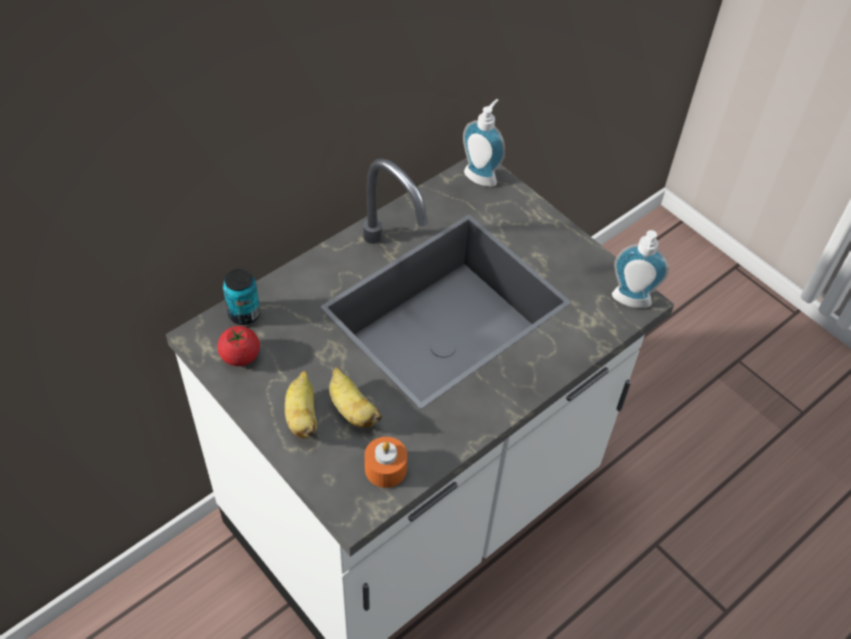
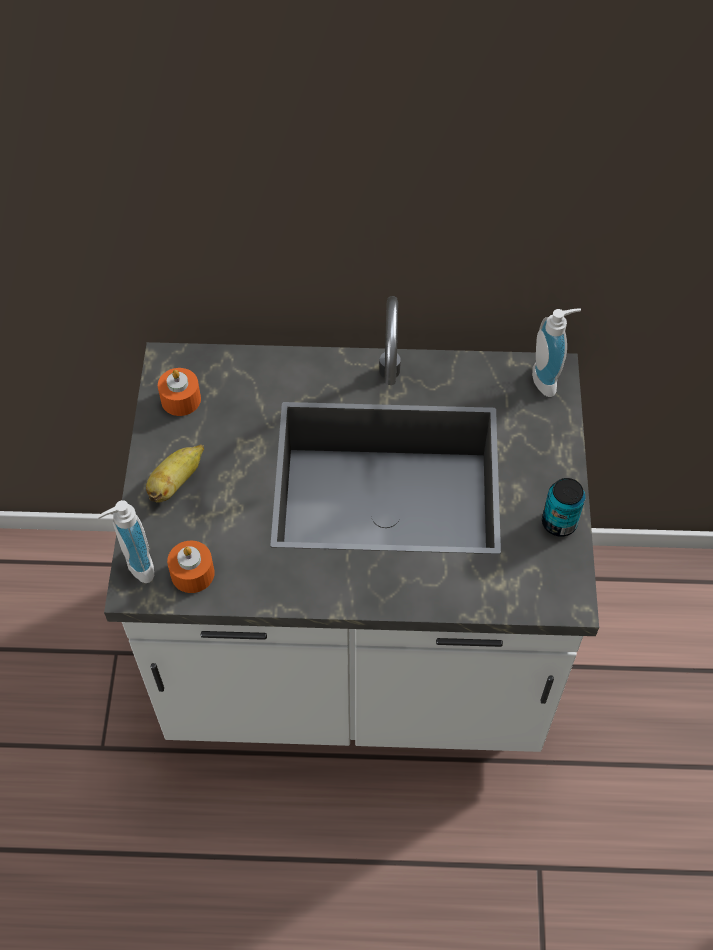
camera: 45 degrees right, 5 degrees up
tomato [217,326,260,366] -> orange candle [158,368,201,416]
can [223,269,260,325] -> can moved to [542,478,585,537]
banana [329,367,382,428] -> none
soap dispenser [612,230,669,308] -> soap dispenser moved to [97,500,154,583]

